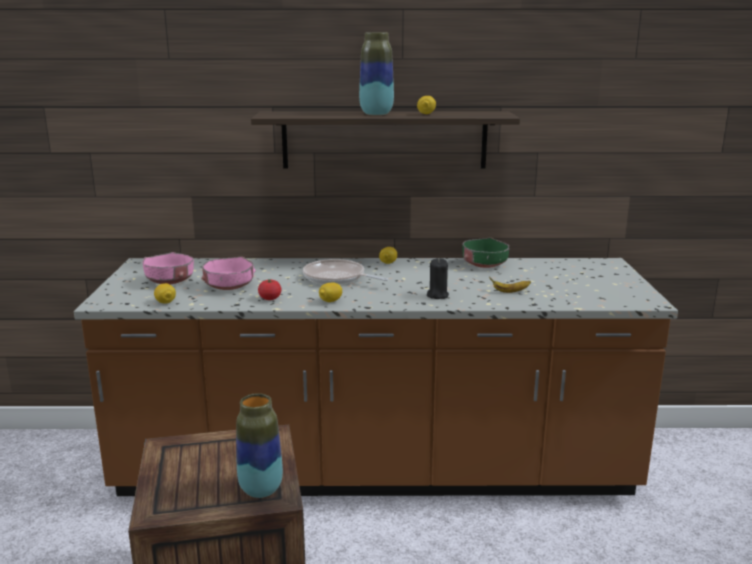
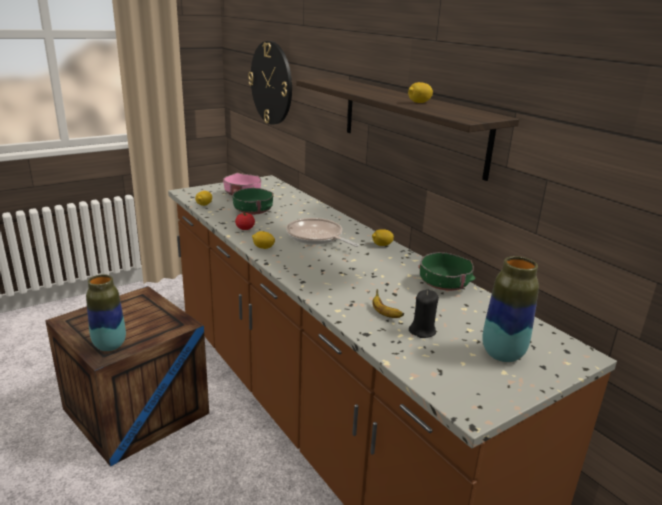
camera: 55 degrees right, 5 degrees up
pink bowl [201,256,256,290] -> green bowl [232,188,273,215]
frying pan [303,259,389,285] -> frying pan turned 45 degrees counterclockwise [286,218,359,247]
vase [359,32,394,115] -> vase moved to [482,256,539,362]
black candle [427,258,449,299] -> black candle moved to [409,290,439,338]
none -> wall clock [248,41,292,125]

